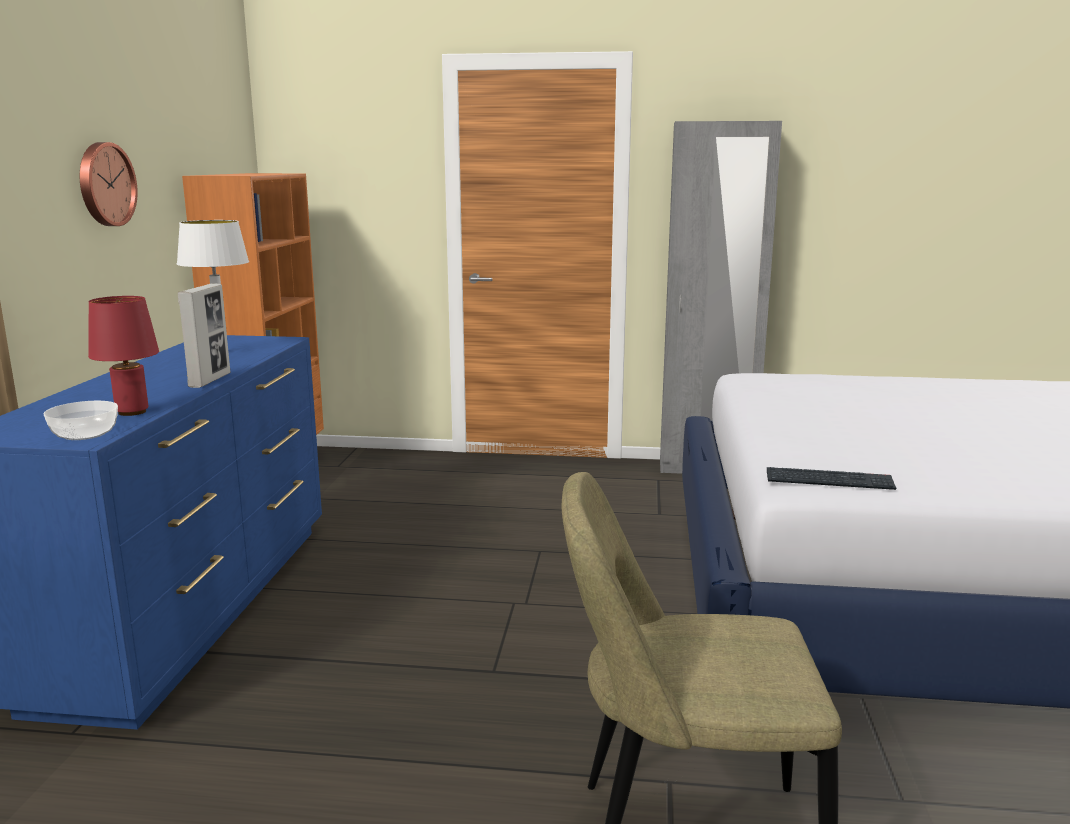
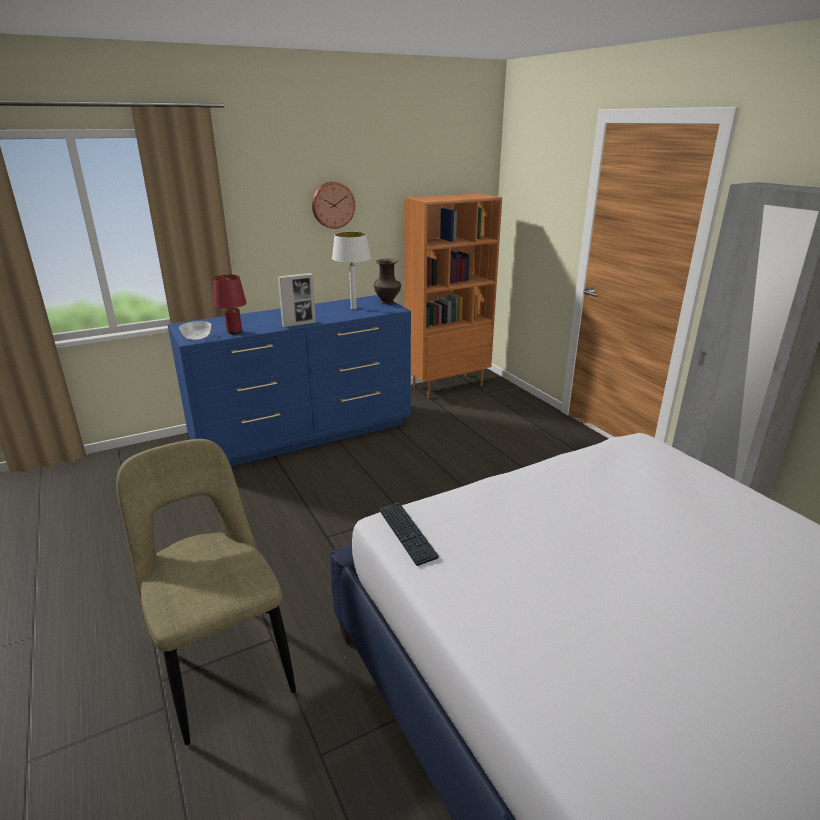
camera: 55 degrees right, 10 degrees up
none -> brown vase [374,259,401,304]

